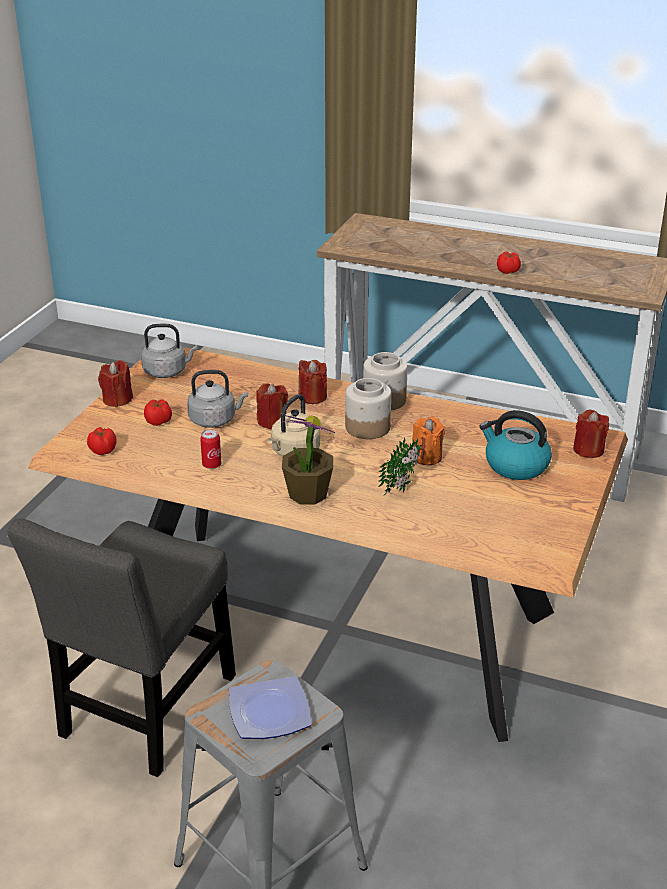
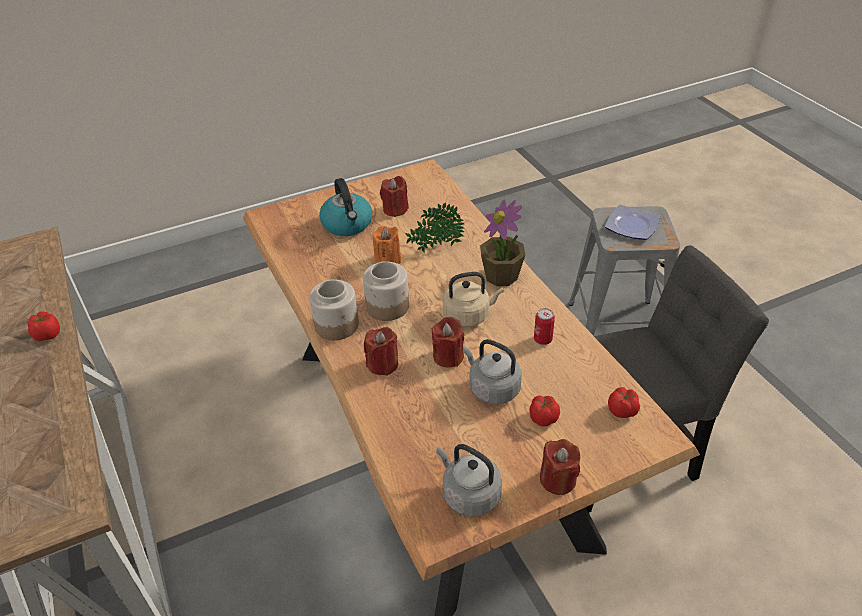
camera: 135 degrees left, 10 degrees up
red candle [573,410,609,458] -> red candle moved to [380,176,409,217]

